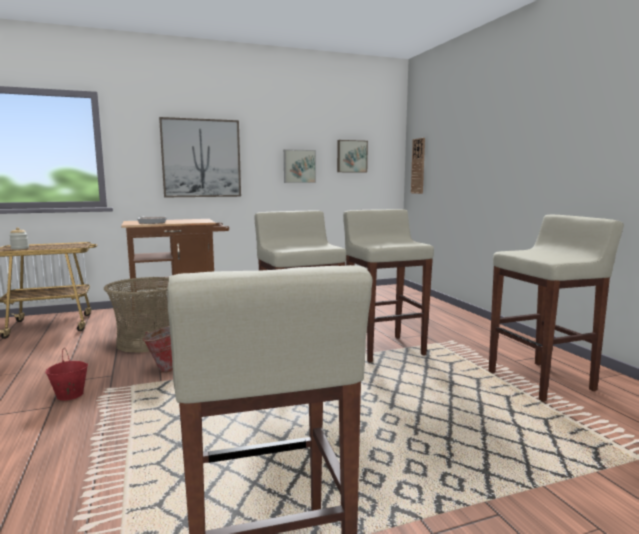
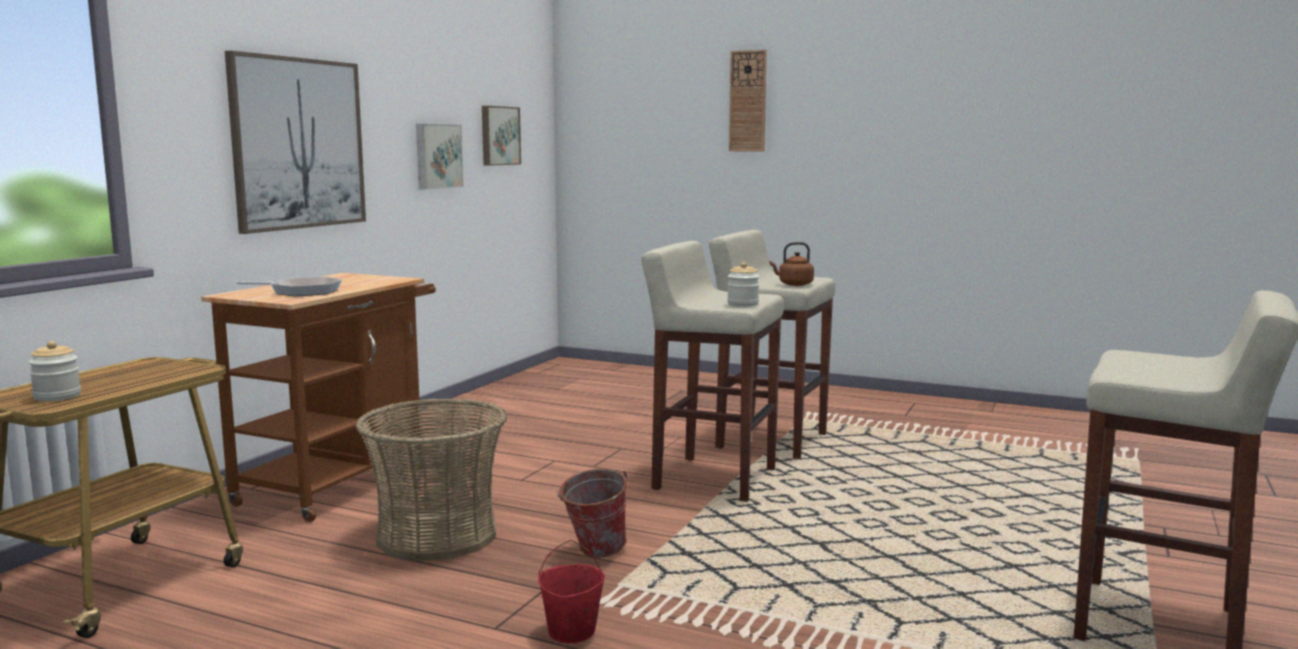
camera: 45 degrees left, 0 degrees up
wall clock [411,138,425,194] -> wall clock moved to [729,50,767,151]
beige stool [489,214,624,402] -> none
none -> jar [727,262,759,307]
none -> brown kettle [769,242,814,286]

